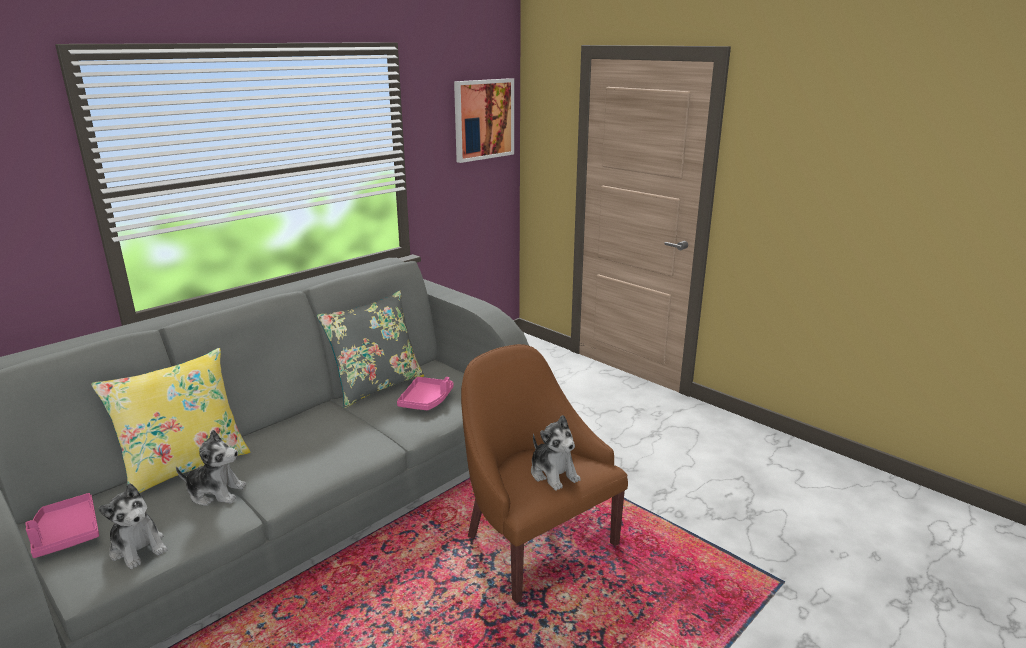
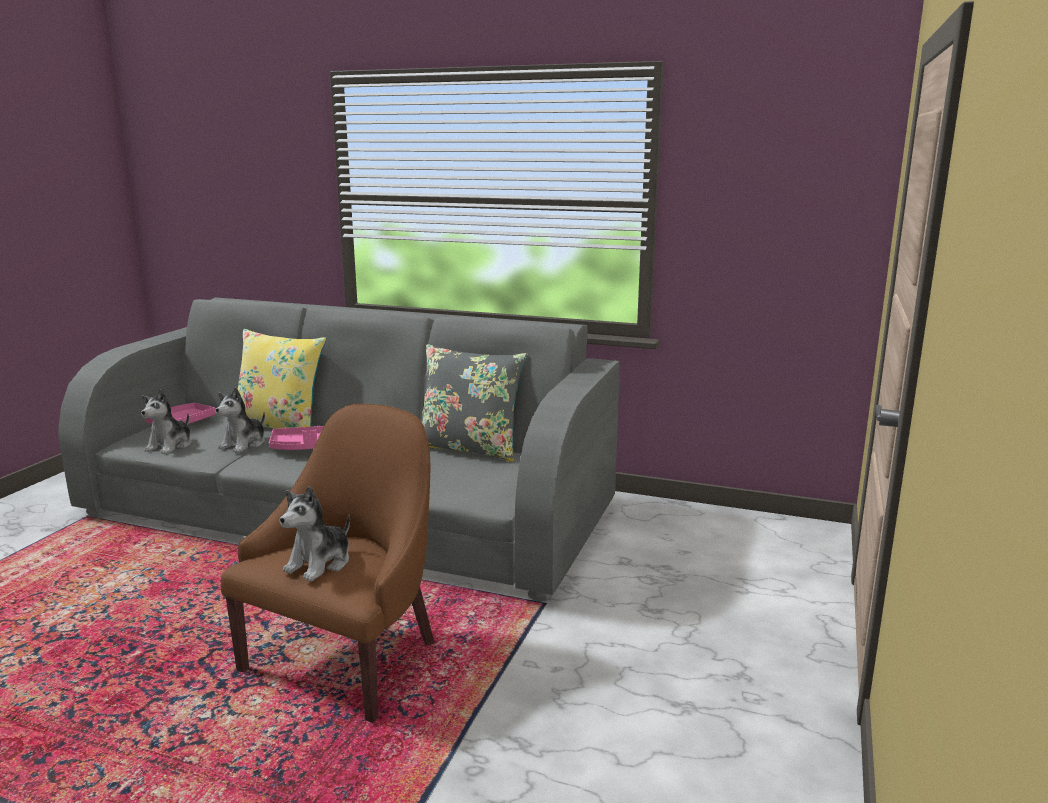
camera: 65 degrees right, 5 degrees down
plush toy [176,430,246,506] -> plush toy turned 45 degrees clockwise [215,387,265,453]
pink tray [397,377,453,410] -> pink tray moved to [269,426,324,450]
picture [454,78,514,163] -> none

